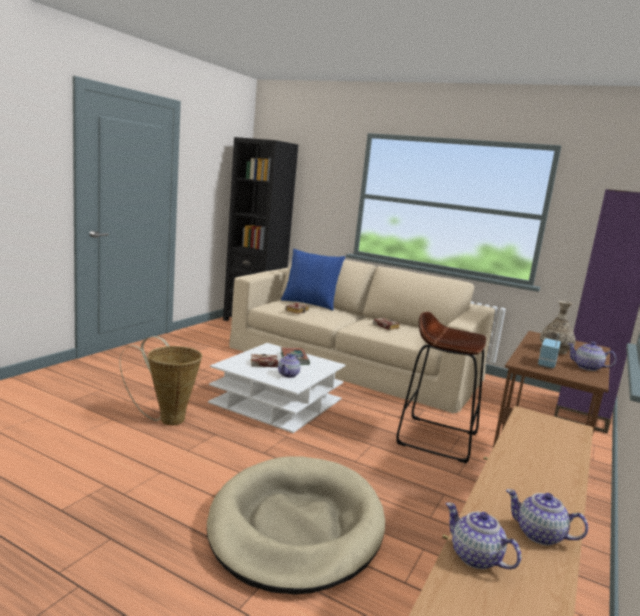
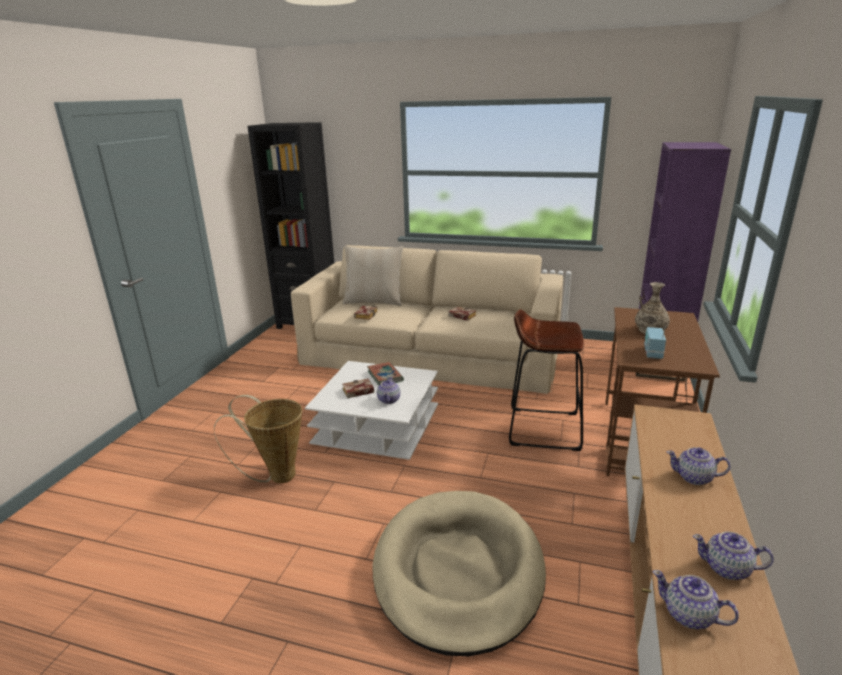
camera: 10 degrees left, 10 degrees up
blue pillow [281,249,345,311] -> beige pillow [343,246,403,306]
teapot [567,342,617,371] -> teapot moved to [667,447,730,485]

